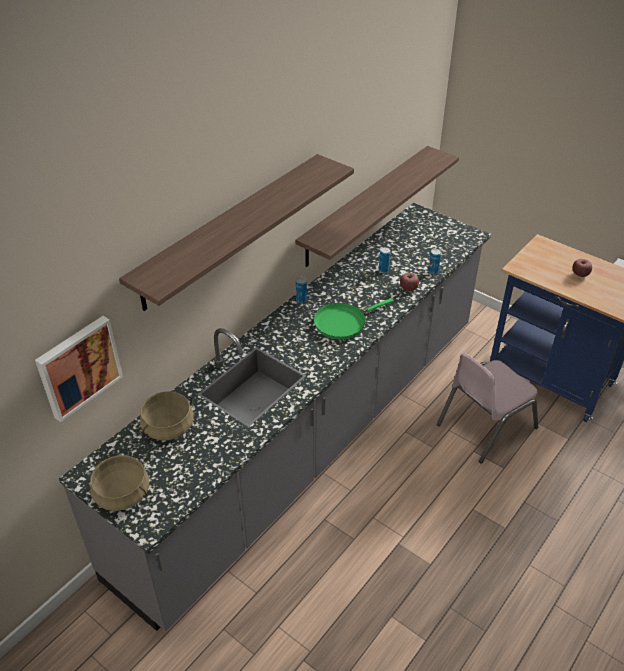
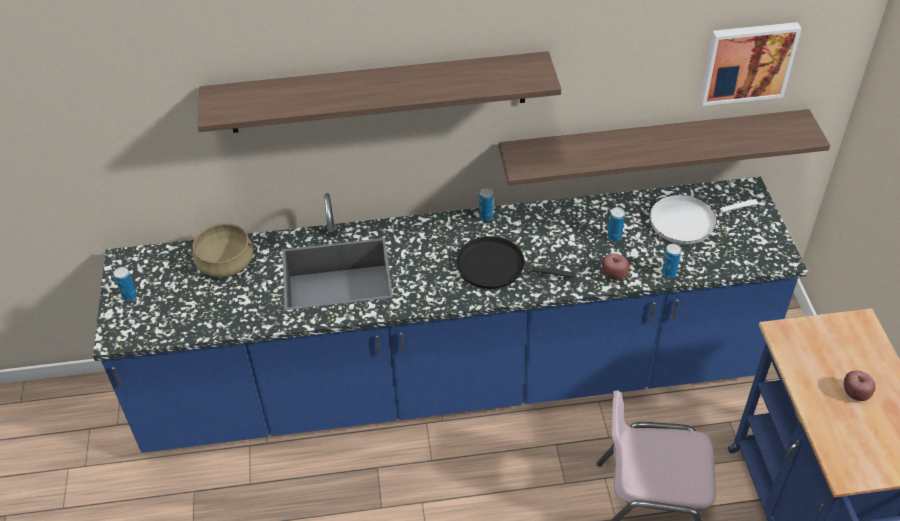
camera: 45 degrees right, 5 degrees up
picture [35,316,123,422] -> picture moved to [699,22,802,106]
grey counter [59,203,491,631] -> blue counter [93,177,808,453]
beige cooking pot [90,455,149,511] -> can [113,267,137,301]
green frying pan [313,298,394,339] -> black frying pan [456,236,575,289]
none -> white frying pan [649,195,758,244]

